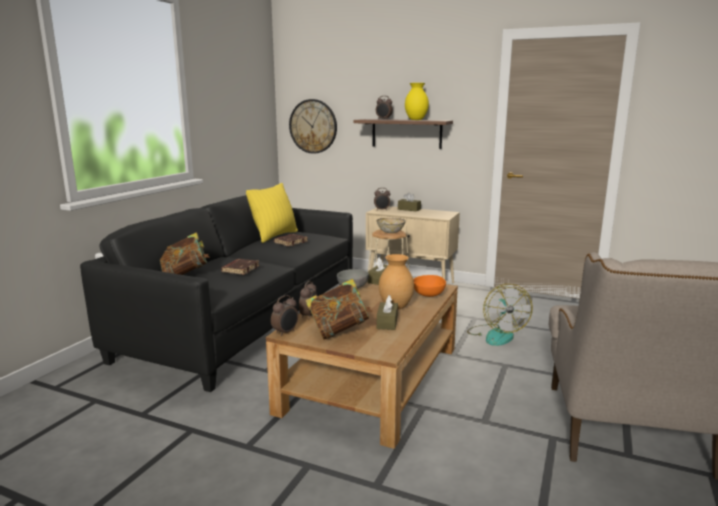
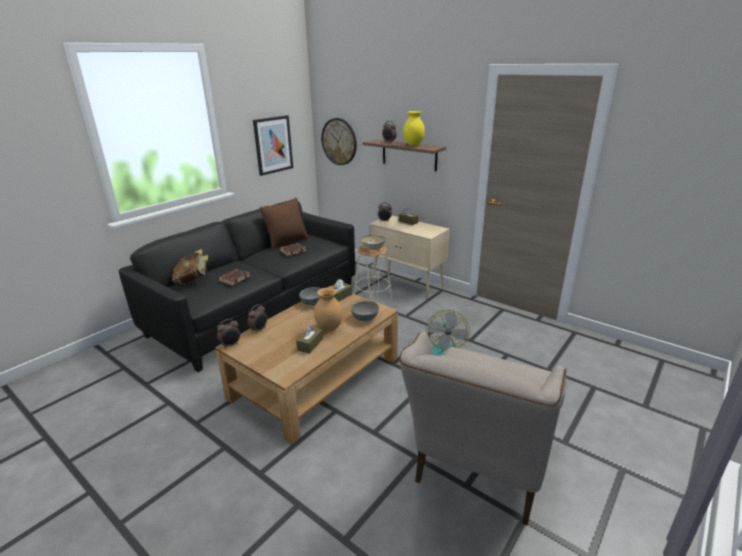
camera: 15 degrees right, 10 degrees up
yellow pillow [246,183,298,243] -> brown pillow [260,198,309,249]
book [305,279,373,340] -> none
orange bowl [413,275,446,297] -> grey bowl [351,301,379,321]
none -> picture [253,115,293,176]

